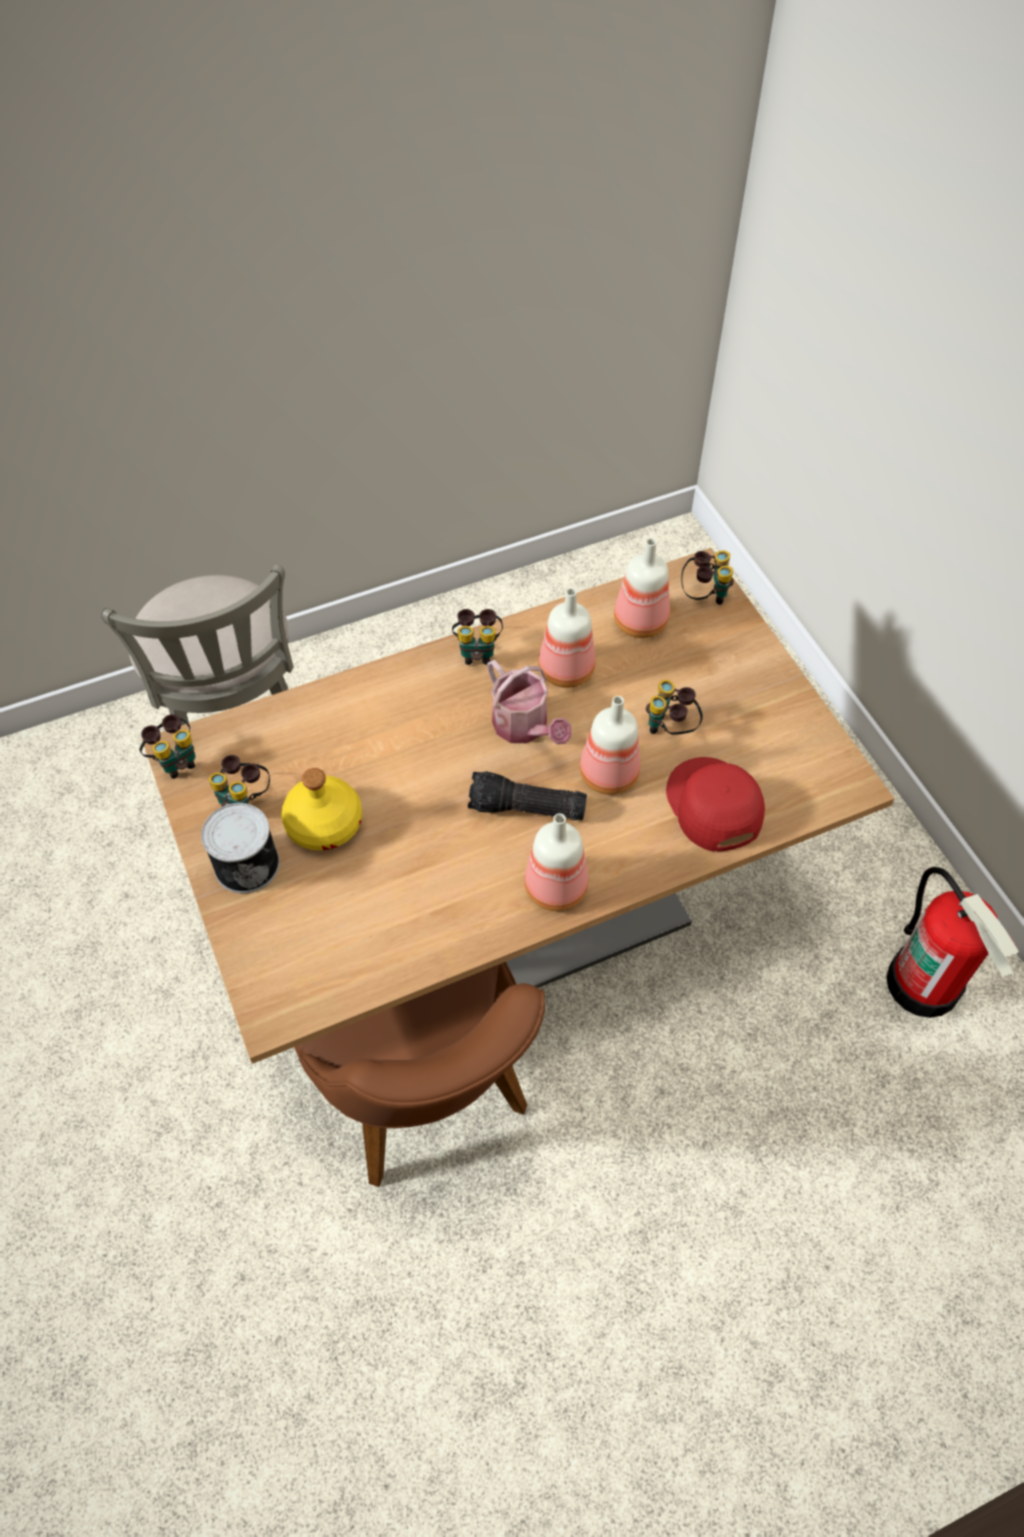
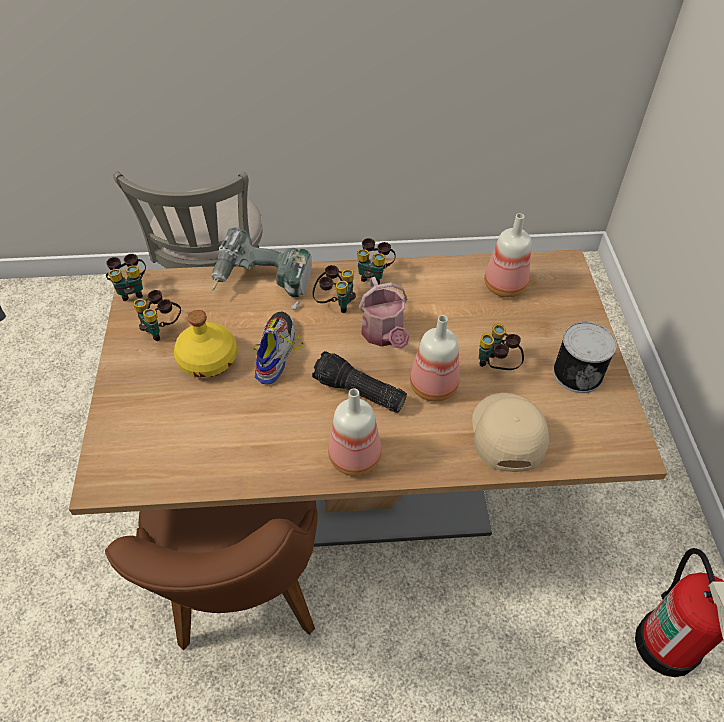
camera: 20 degrees right, 5 degrees down
can [201,803,280,893] -> can moved to [553,322,617,393]
bottle [538,588,595,688] -> none
red cap [666,757,765,852] -> beige cap [472,393,549,472]
binoculars [681,550,734,605] -> binoculars moved to [312,265,356,313]
none -> power drill [211,227,312,310]
none -> shoe [253,311,304,385]

